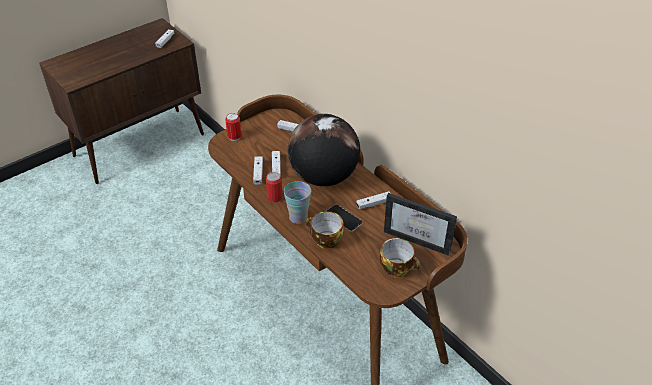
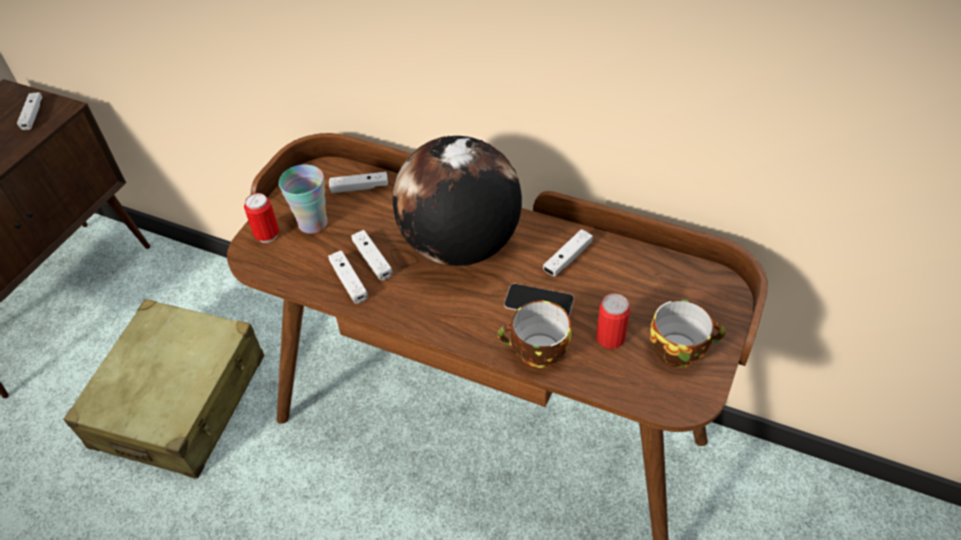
camera: 25 degrees left, 5 degrees up
can [266,172,283,203] -> can moved to [596,294,630,349]
cup [284,181,311,224] -> cup moved to [279,165,328,234]
picture frame [384,193,457,256] -> none
none -> beige suitcase [63,299,264,479]

